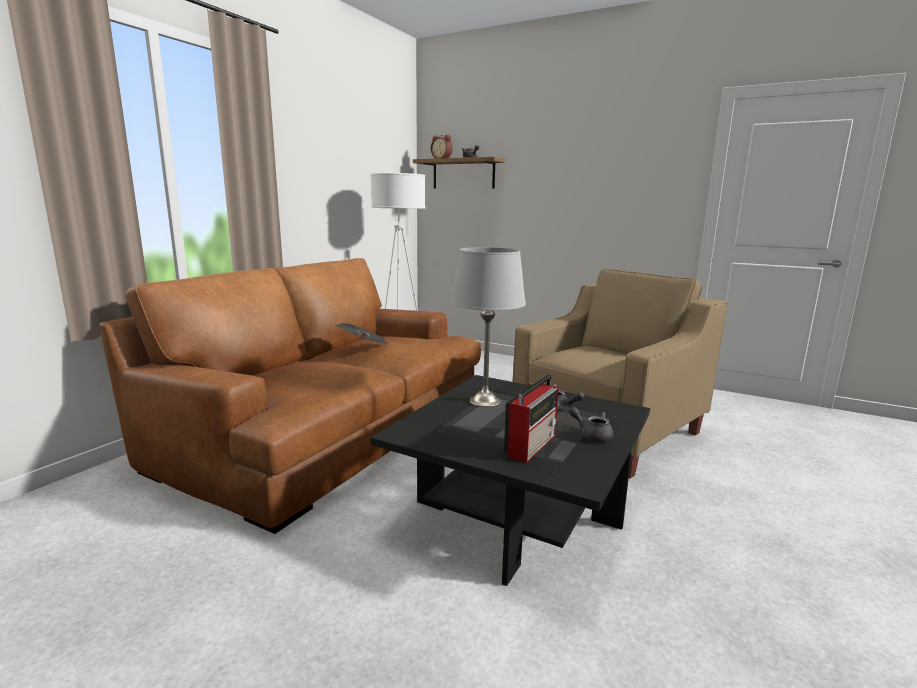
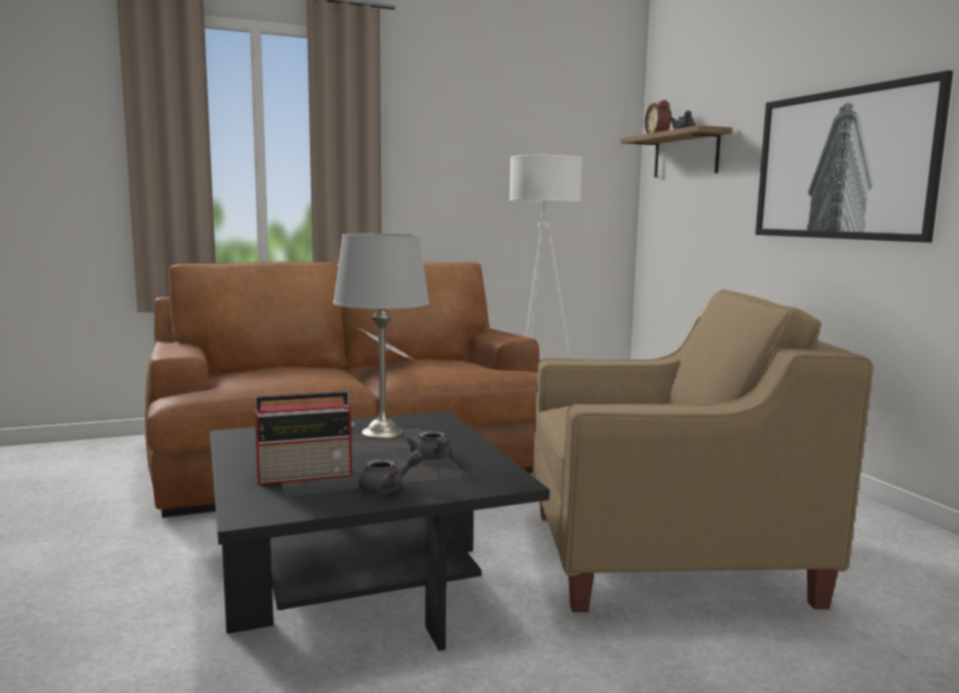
camera: 40 degrees right, 5 degrees down
grey teapot [569,407,614,442] -> grey teapot turned 75 degrees clockwise [359,450,424,493]
none -> picture [755,70,953,243]

